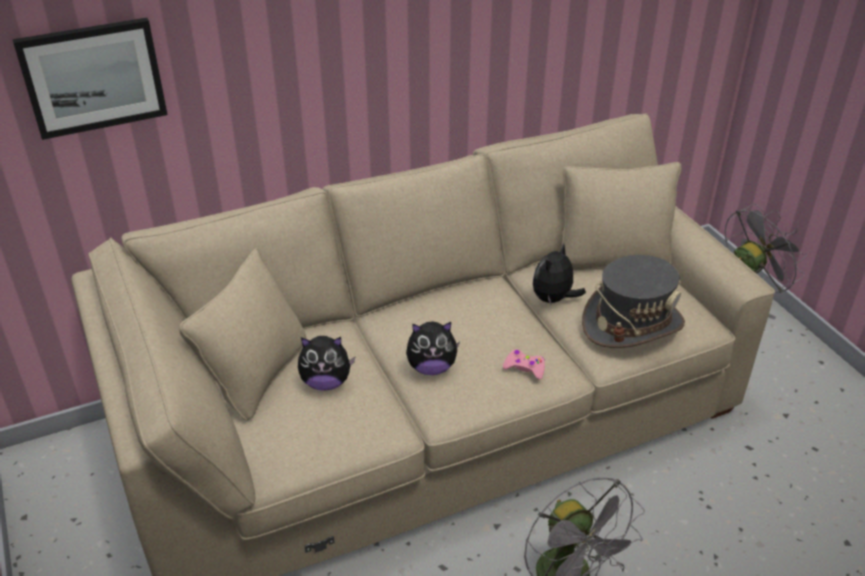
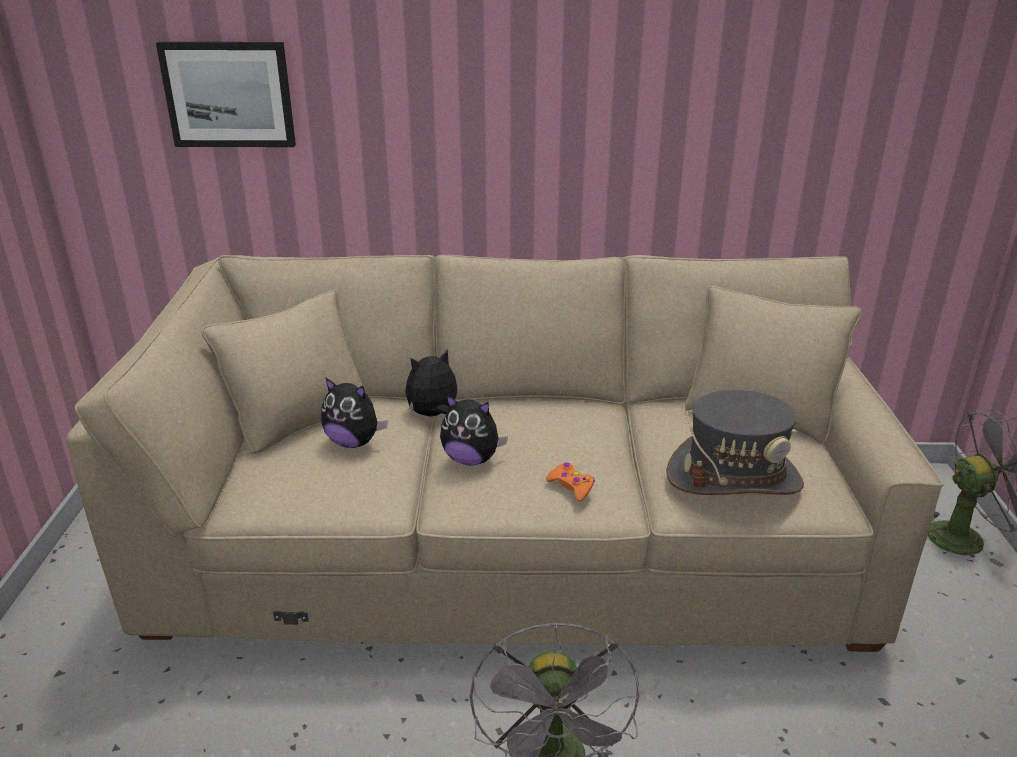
camera: 25 degrees right, 10 degrees down
pink game controller [503,349,545,380] -> orange game controller [546,462,595,501]
plush toy [533,243,586,304] -> plush toy moved to [405,349,458,416]

